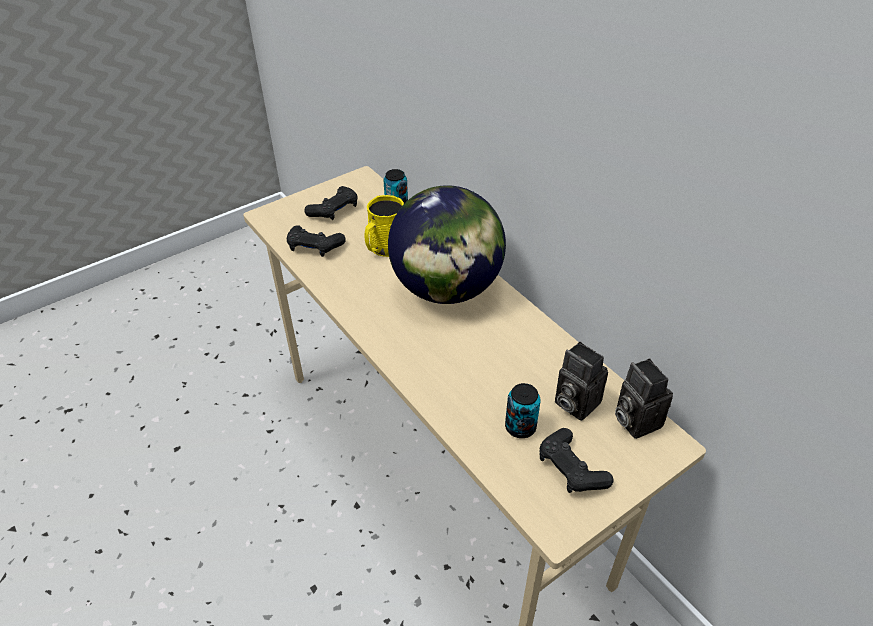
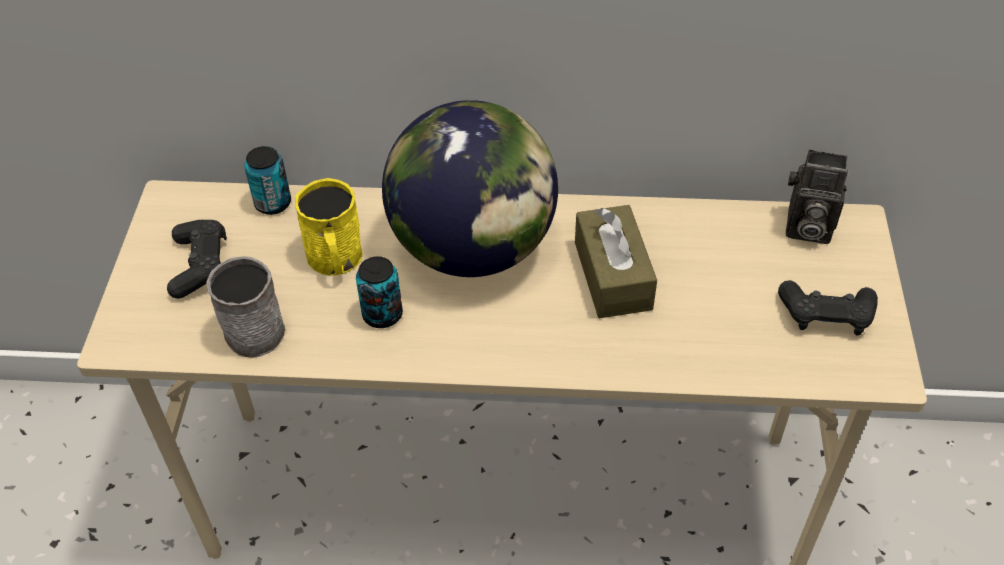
camera: 50 degrees left, 5 degrees up
black game controller [287,225,346,257] -> grey mug [206,256,285,358]
can [505,383,541,438] -> can moved to [356,256,403,328]
camera [555,342,608,421] -> none
none -> brown tissue box [575,205,657,318]

